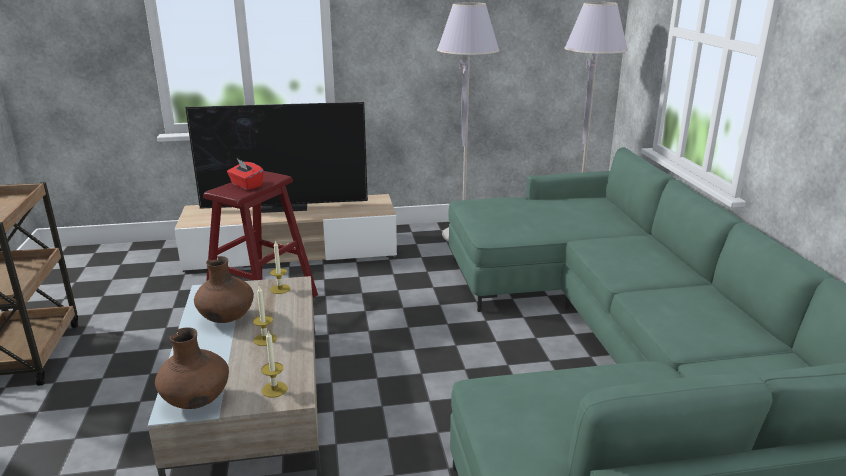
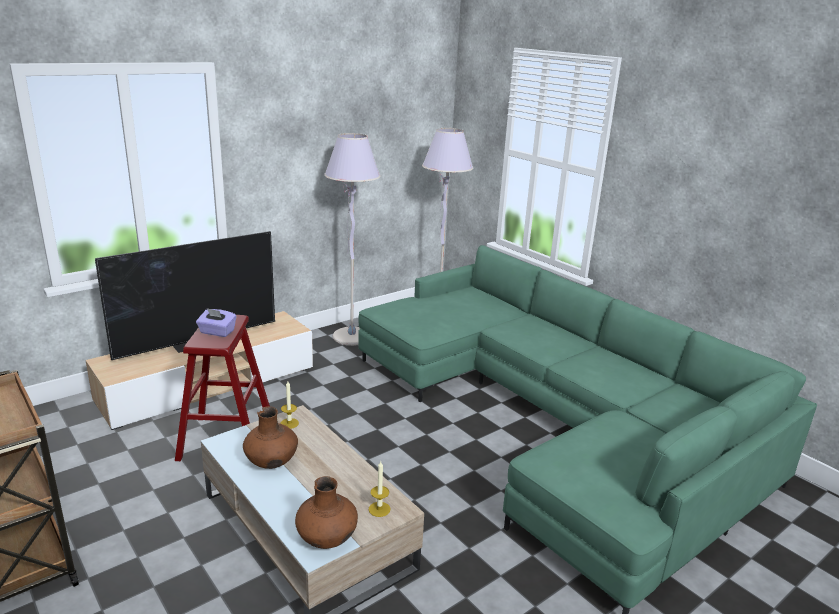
camera: 30 degrees left, 0 degrees up
red tissue box [227,159,264,190] -> purple tissue box [196,308,237,337]
candle [253,286,277,346] -> none

